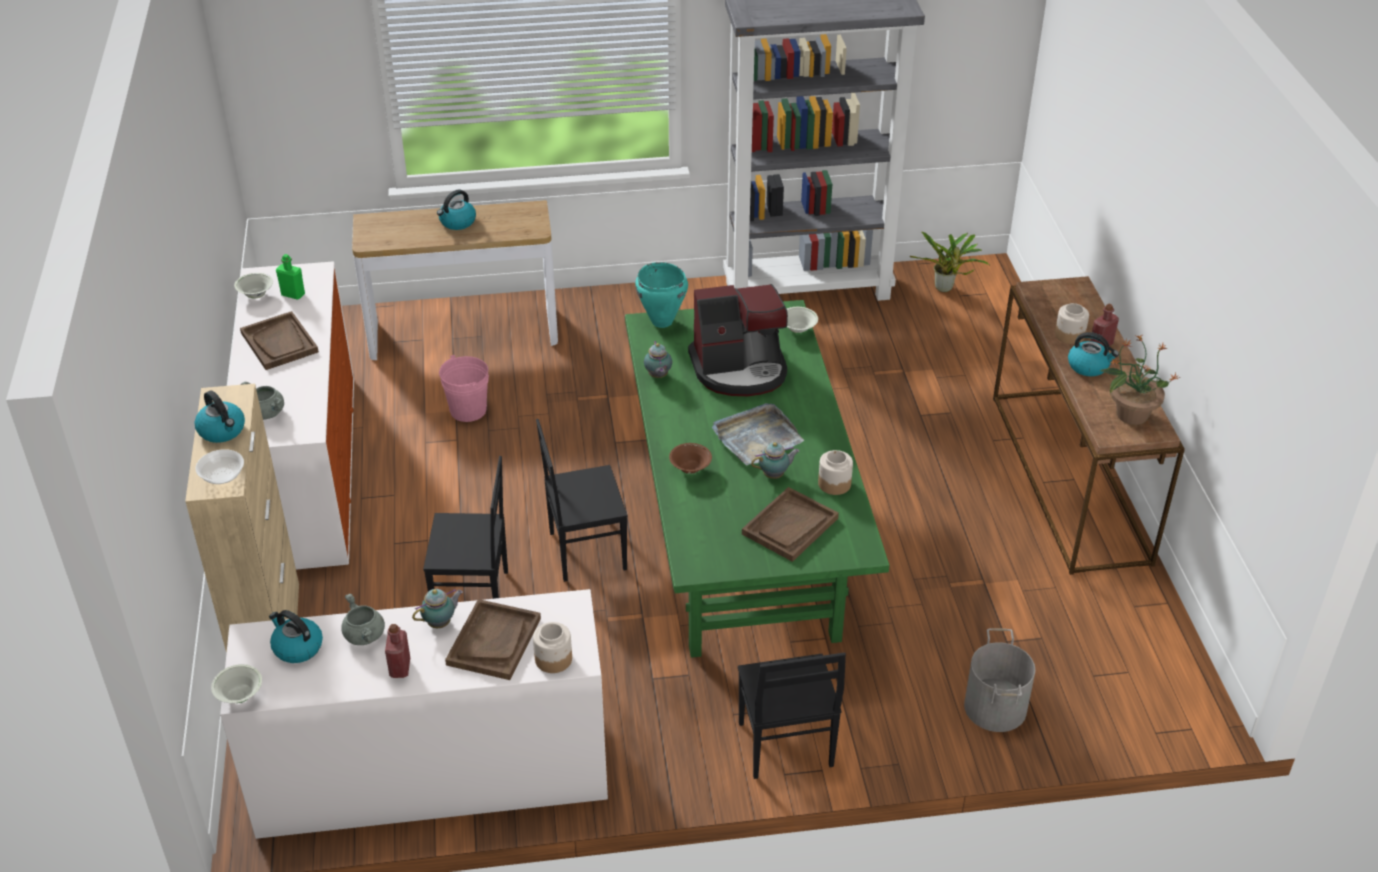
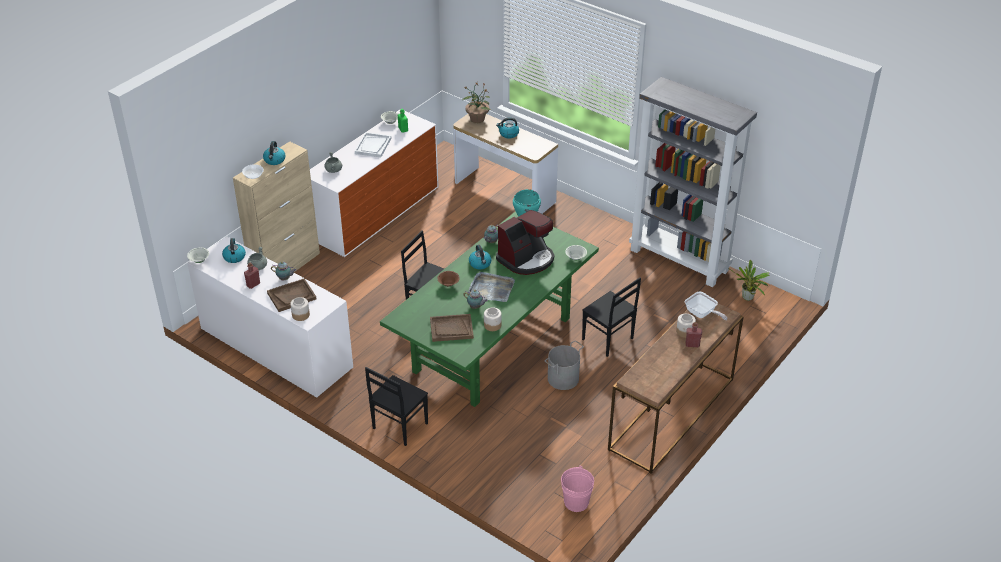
camera: 45 degrees right, 0 degrees up
brown tray [240,311,319,370] -> white tray [355,132,391,158]
black chair [423,456,508,599] -> black chair moved to [582,277,641,357]
pink bucket [439,355,489,422] -> pink bucket moved to [561,466,594,512]
coffee machine [688,284,788,396] -> coffee machine turned 75 degrees counterclockwise [496,210,554,275]
grey bucket [964,628,1035,732] -> grey bucket moved to [545,340,584,390]
kettle [1068,332,1119,376] -> kettle moved to [469,245,492,269]
potted plant [1100,334,1181,425] -> potted plant moved to [462,83,490,123]
none -> frying pan [685,292,727,320]

